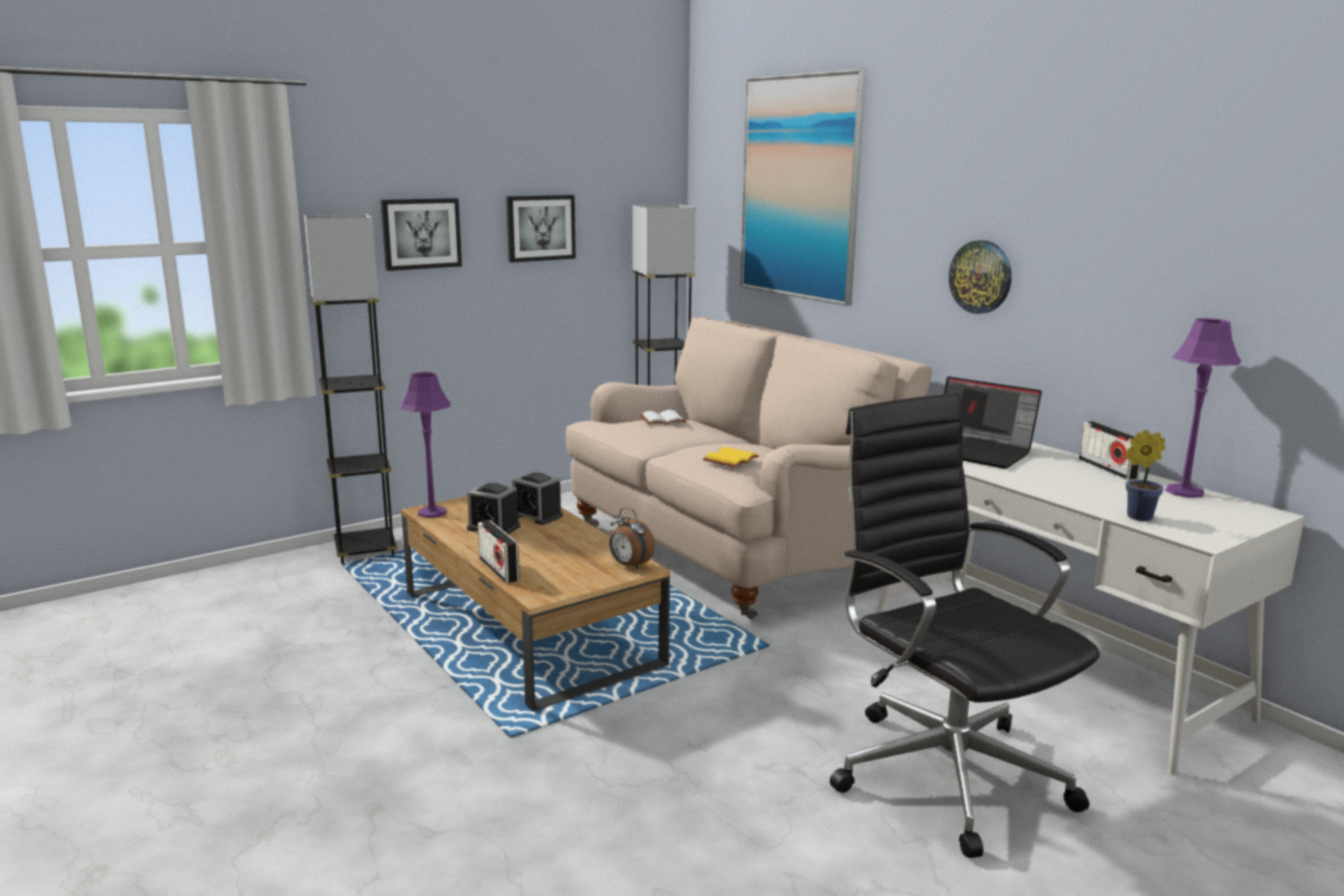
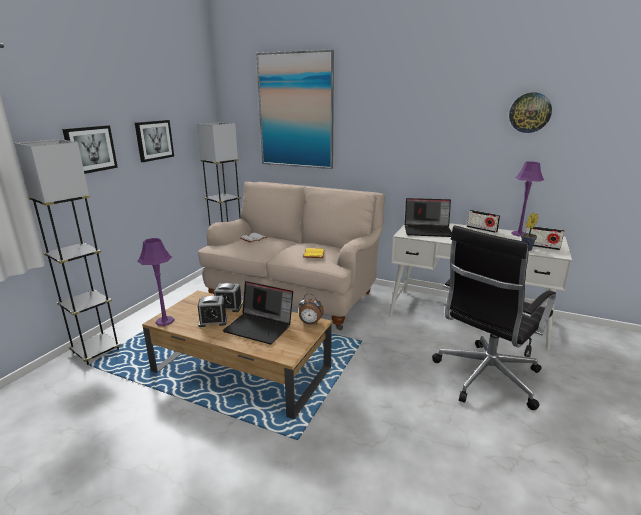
camera: 30 degrees left, 5 degrees up
radio [478,520,520,583] -> radio moved to [525,226,564,250]
black office chair [830,393,1100,858] -> black office chair turned 75 degrees counterclockwise [432,225,556,410]
wall clock [949,240,1012,314] -> wall clock moved to [509,93,552,133]
none -> laptop [223,281,293,345]

